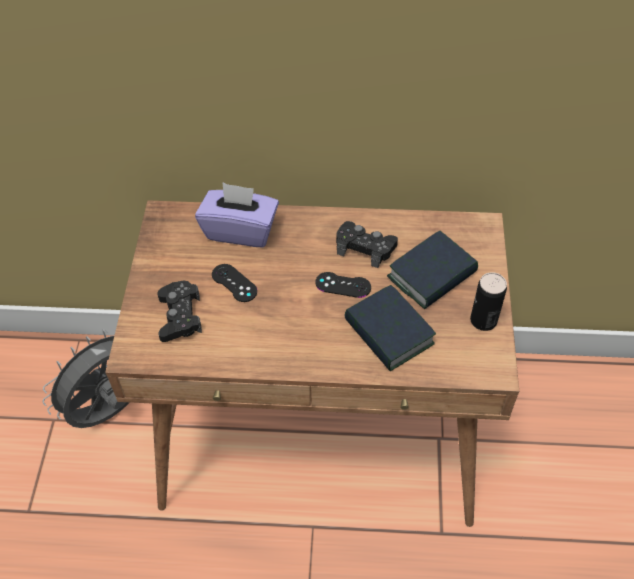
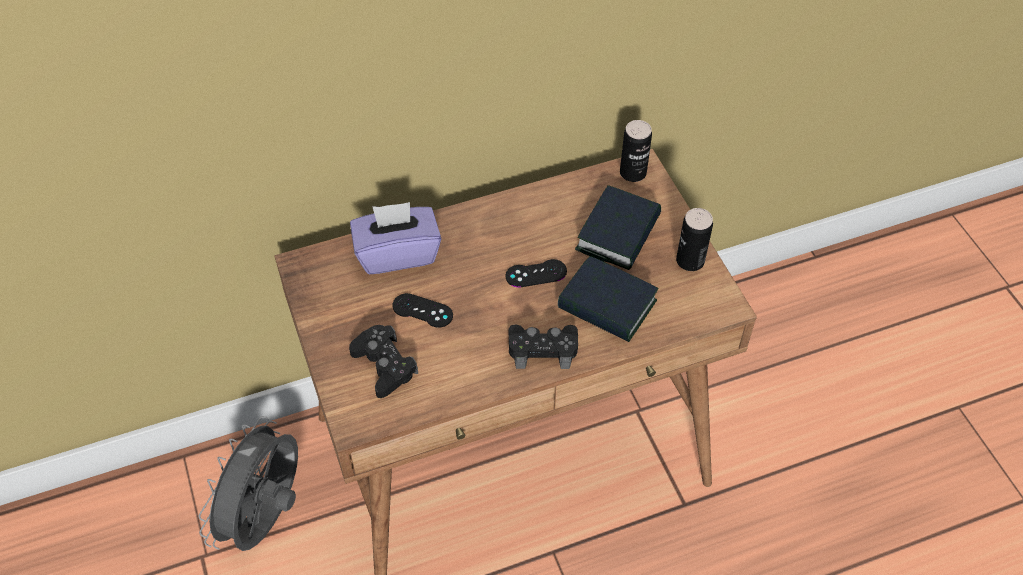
camera: 25 degrees left, 0 degrees up
black game controller [336,221,398,268] -> black game controller moved to [509,325,578,369]
none -> can [620,120,652,182]

